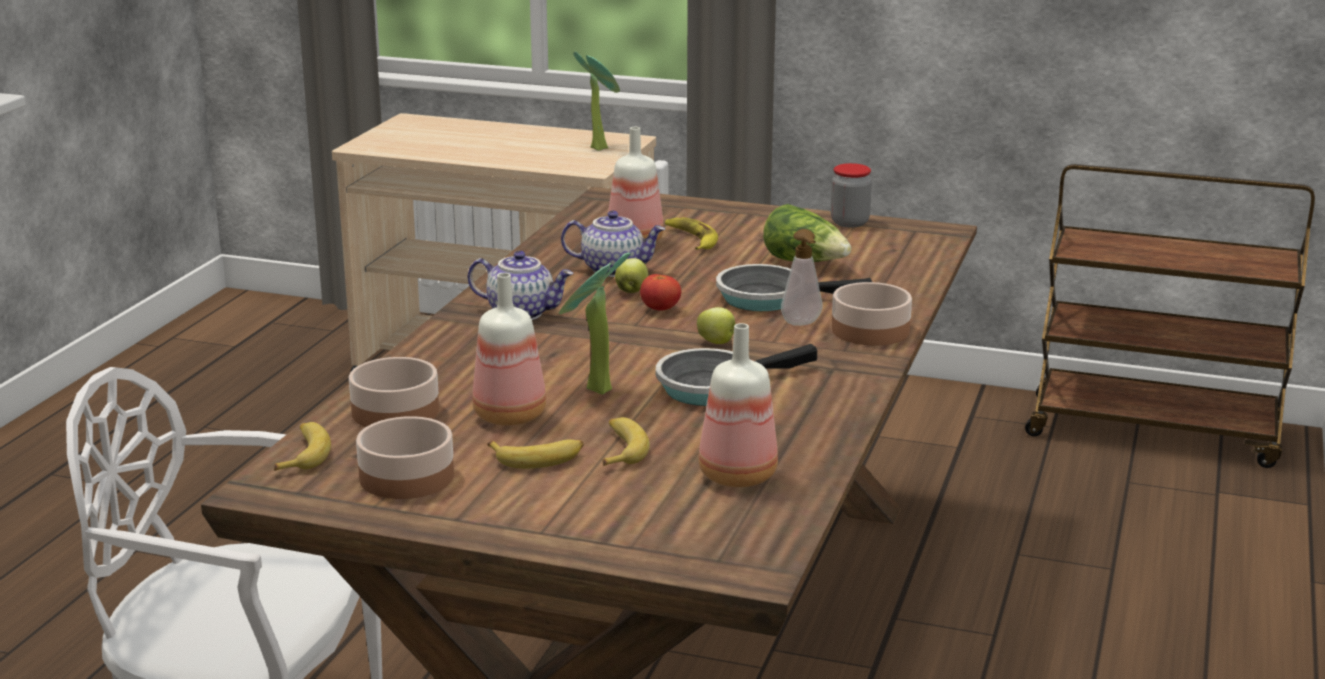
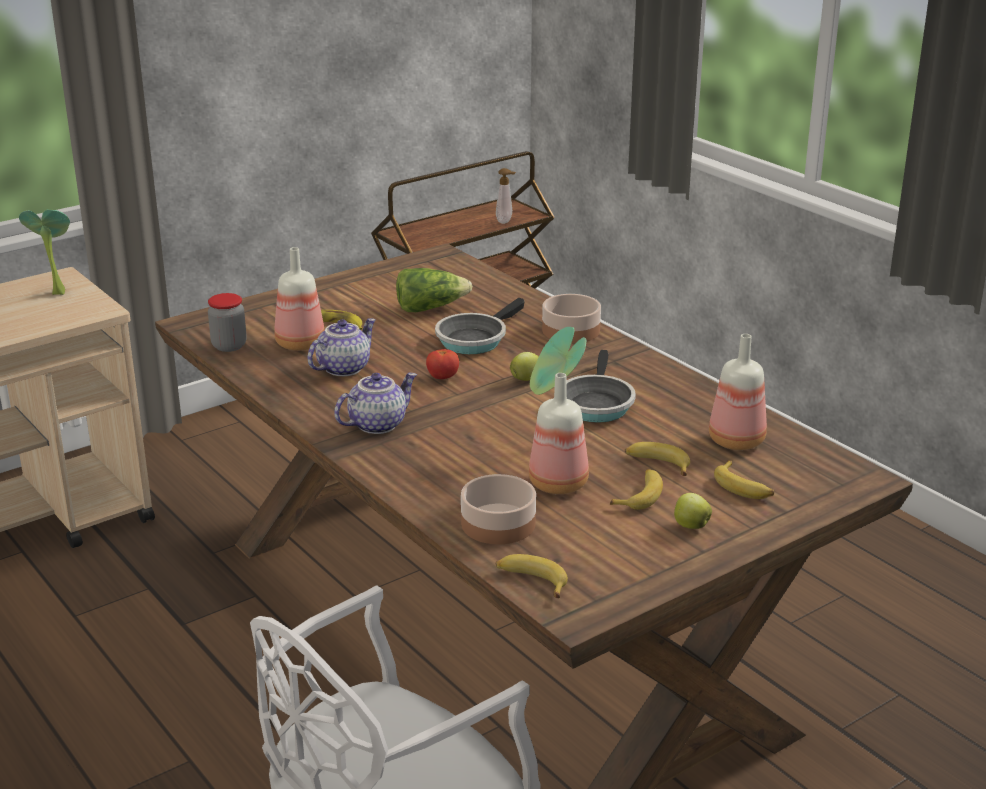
camera: 55 degrees left, 5 degrees up
bowl [356,416,454,499] -> none
apple [615,258,649,293] -> apple moved to [674,493,712,529]
soap dispenser [781,229,822,326] -> soap dispenser moved to [496,168,516,224]
jar [831,163,872,227] -> jar moved to [208,293,247,352]
none -> banana [714,460,774,499]

